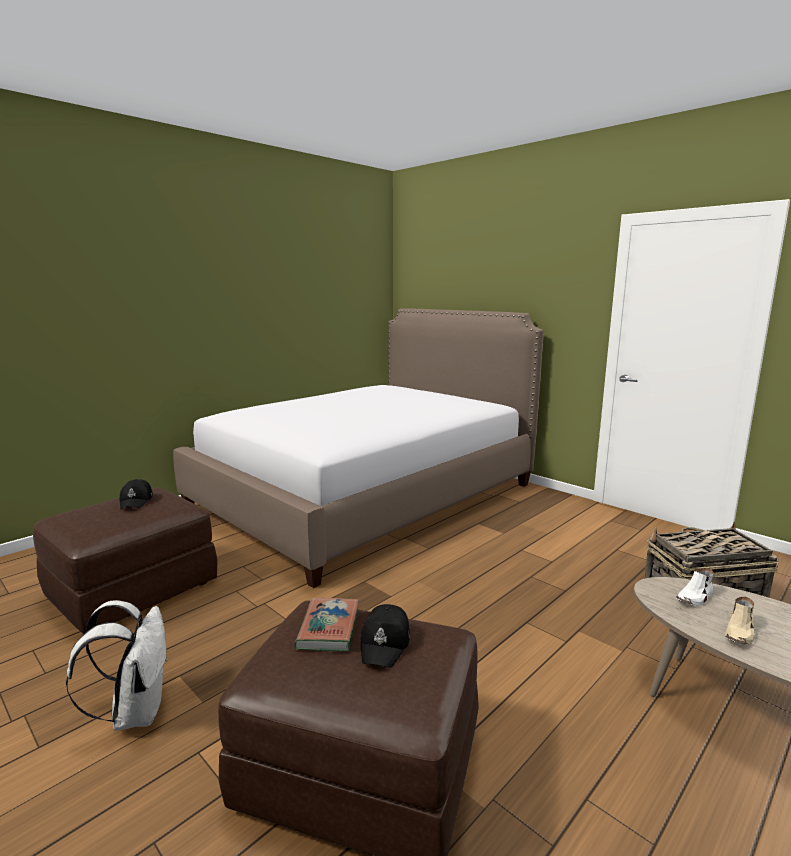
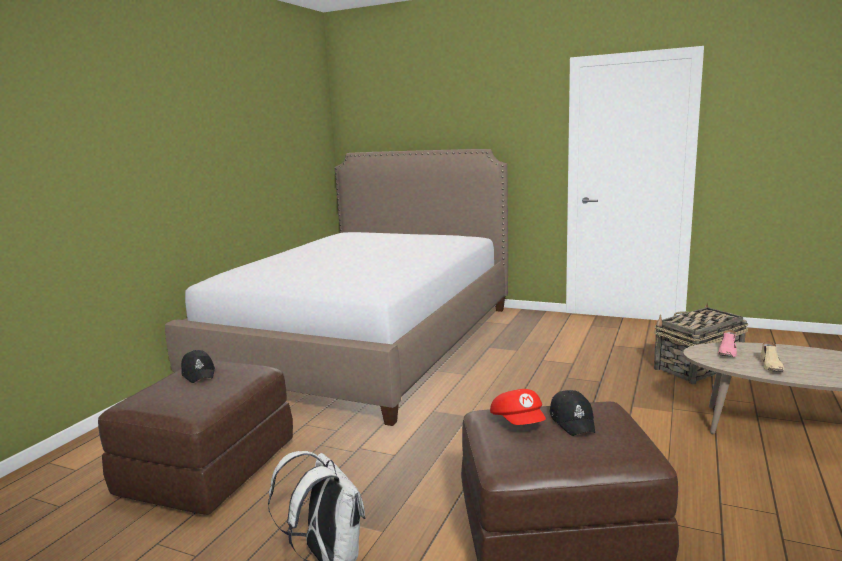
camera: 20 degrees left, 0 degrees up
book [294,598,359,652] -> red cap [490,389,546,425]
white shoe [676,568,713,606] -> pink shoe [718,330,737,357]

